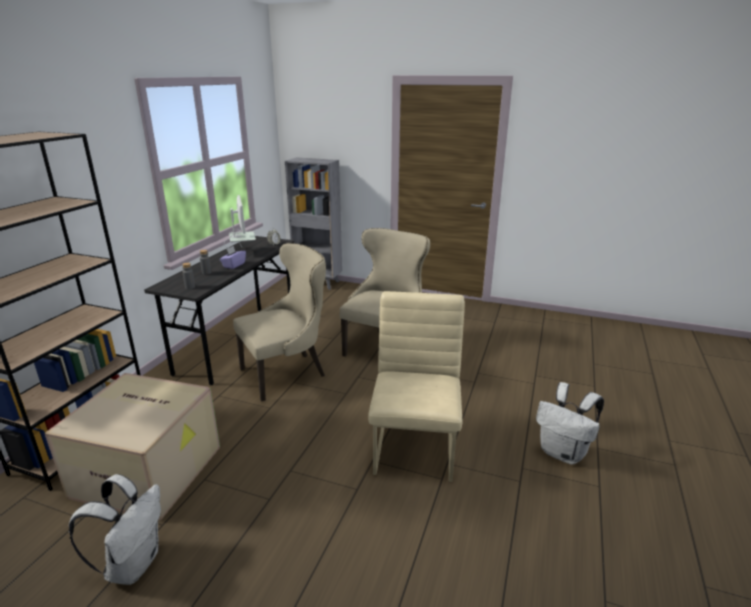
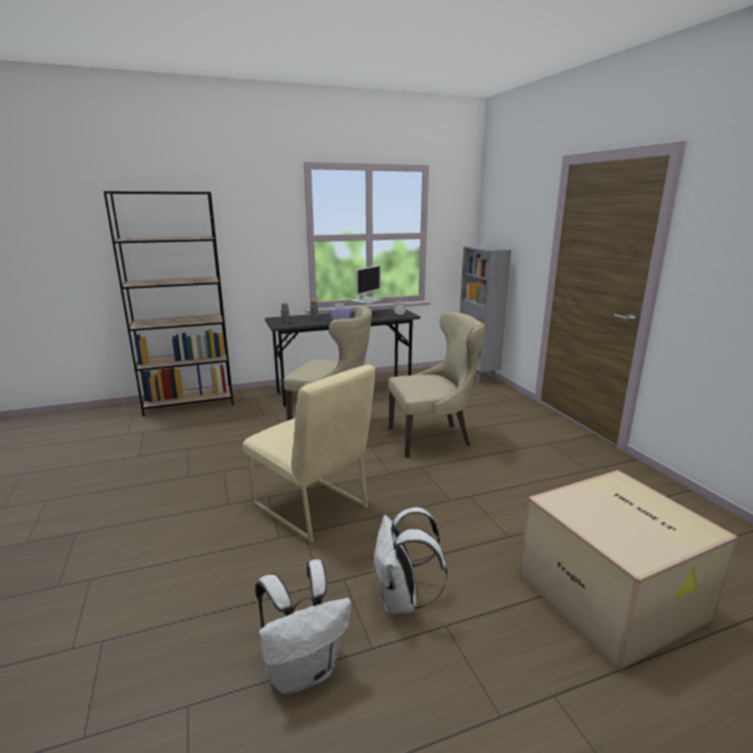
camera: 50 degrees right, 5 degrees down
cardboard box [44,373,220,521] -> cardboard box moved to [519,470,738,671]
white backpack [69,474,161,585] -> white backpack moved to [255,559,351,694]
beige chair [368,291,465,482] -> beige chair turned 75 degrees clockwise [243,365,375,543]

